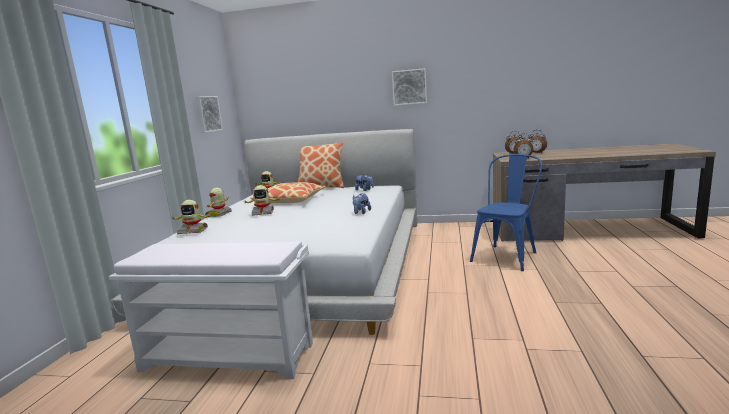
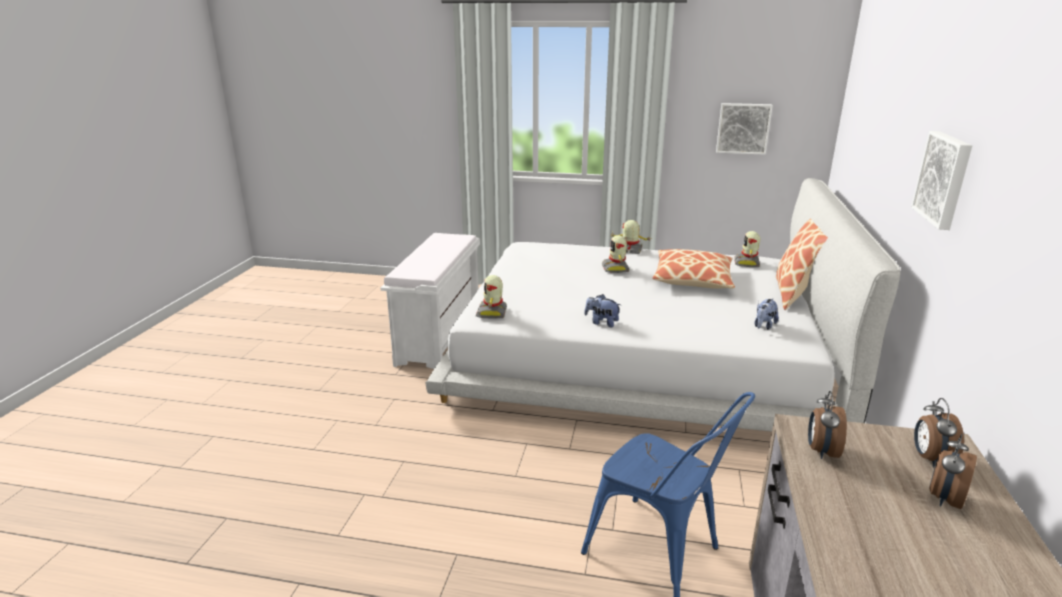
camera: 90 degrees right, 10 degrees up
toy robot [171,200,210,234] -> toy robot moved to [476,275,507,319]

